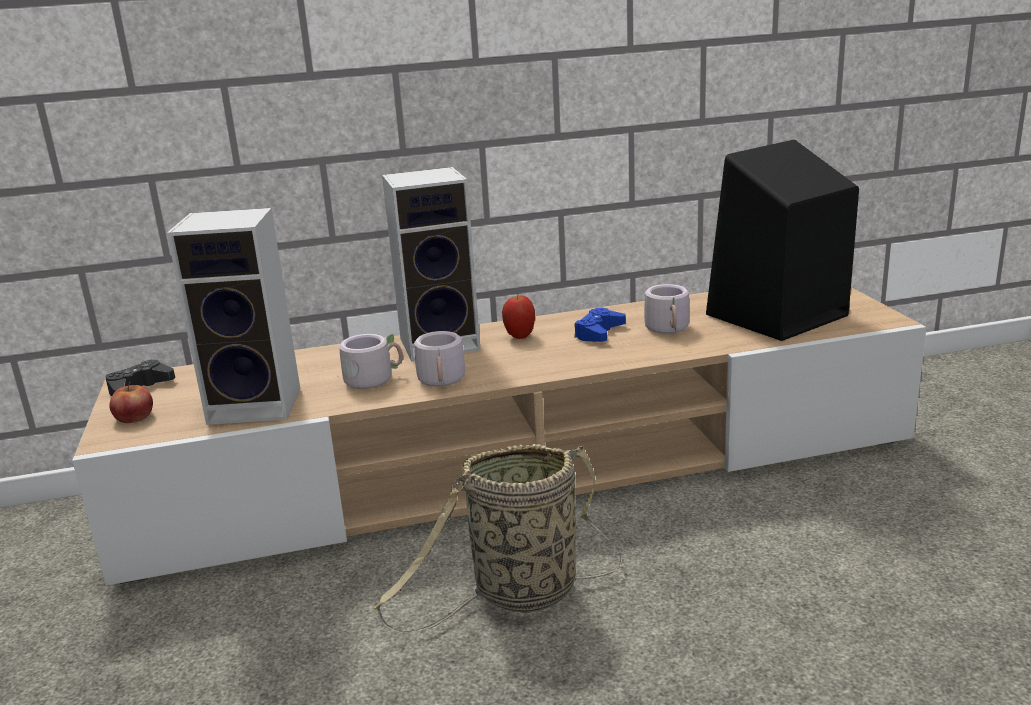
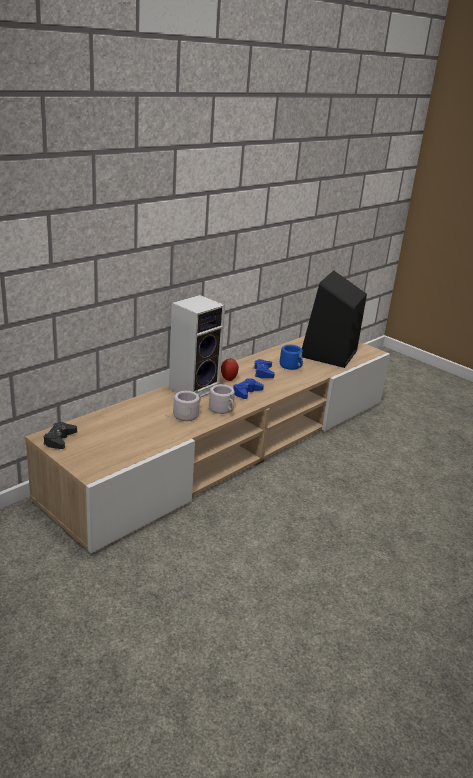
camera: 35 degrees left, 5 degrees up
apple [109,383,153,423] -> none
speaker [167,208,300,425] -> none
basket [372,444,623,633] -> none
grey mug [644,284,689,333] -> blue mug [280,345,303,370]
none -> blue game controller [233,378,264,399]

